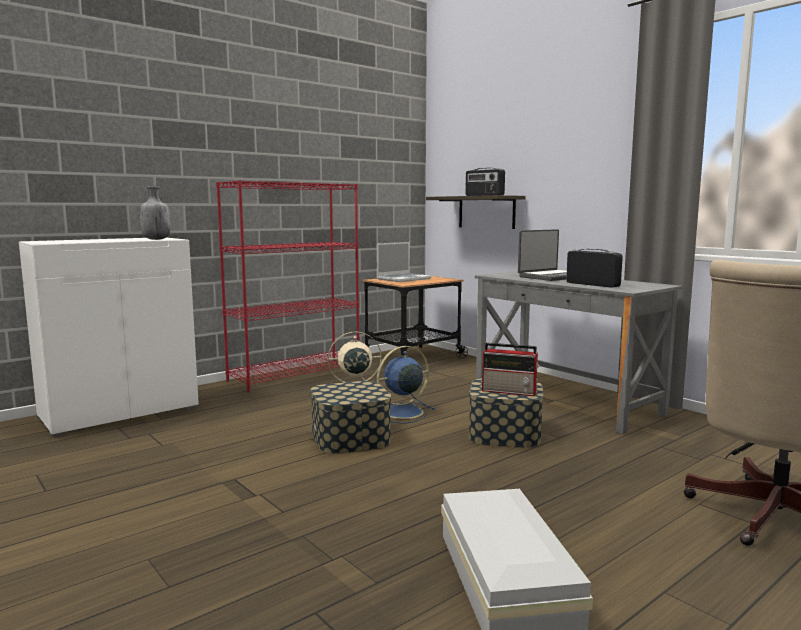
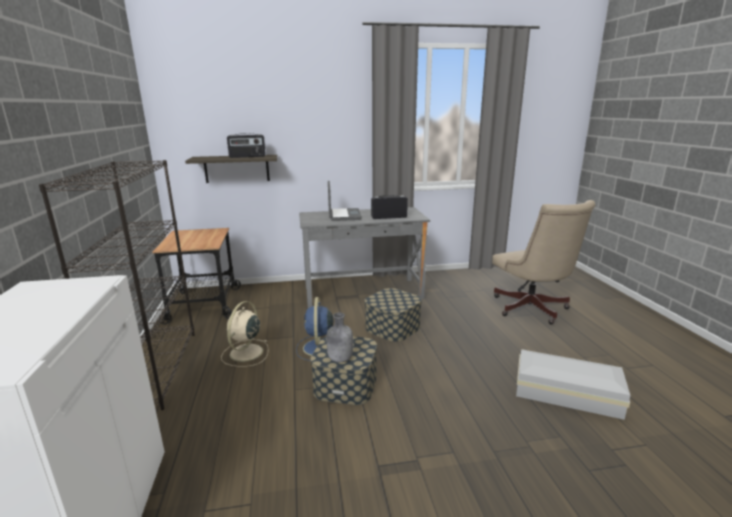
camera: 60 degrees left, 10 degrees up
grey bottle [140,186,170,240] -> grey bottle moved to [326,312,353,362]
red bookcase [216,180,359,392] -> black bookcase [39,160,195,410]
laptop [377,242,431,282] -> none
radio [482,343,540,396] -> none

